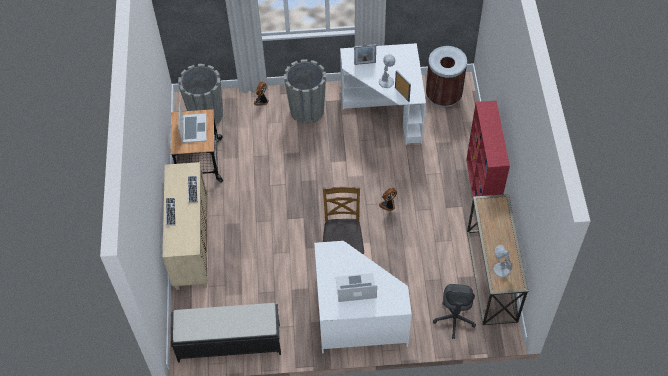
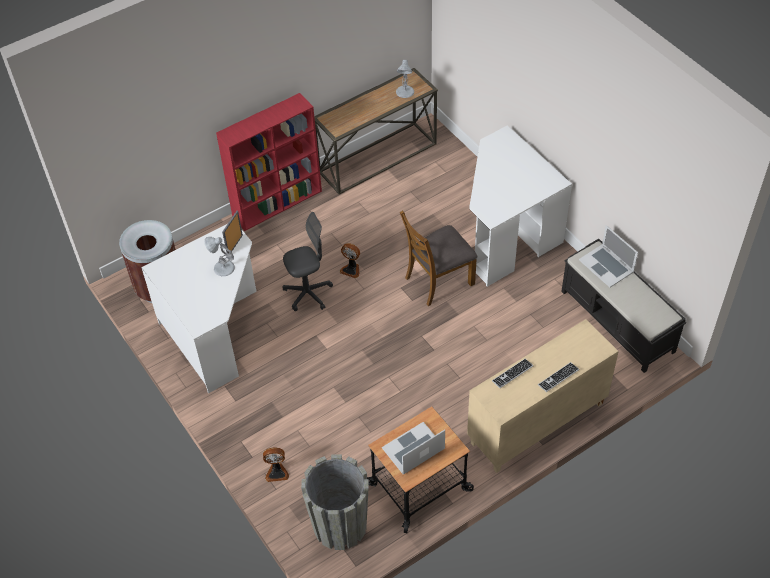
camera: 120 degrees left, 5 degrees down
grey planter [284,59,326,124] -> none
laptop [335,273,377,302] -> laptop moved to [579,225,638,288]
picture frame [354,44,376,65] -> none
grey office chair [433,284,476,339] -> grey office chair moved to [283,212,333,311]

